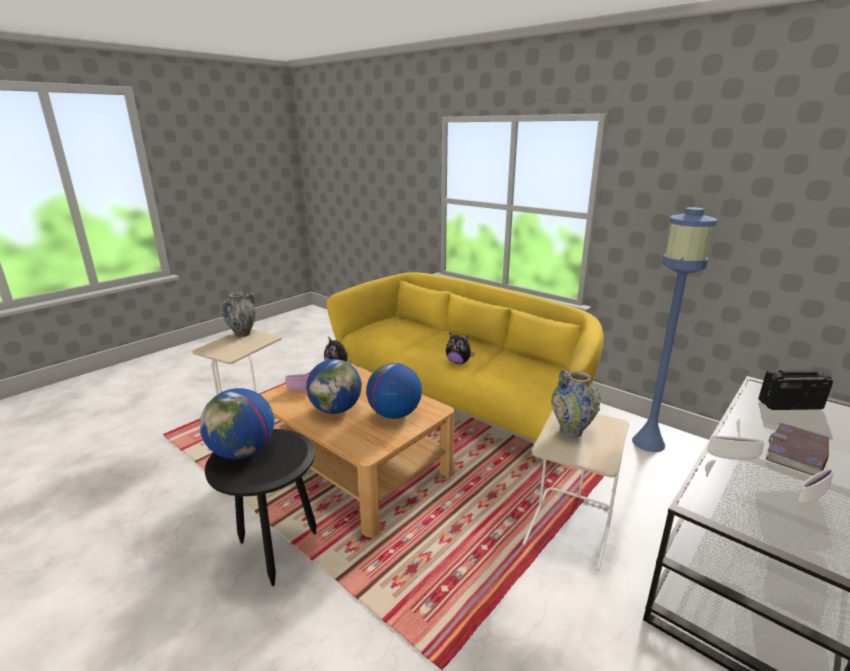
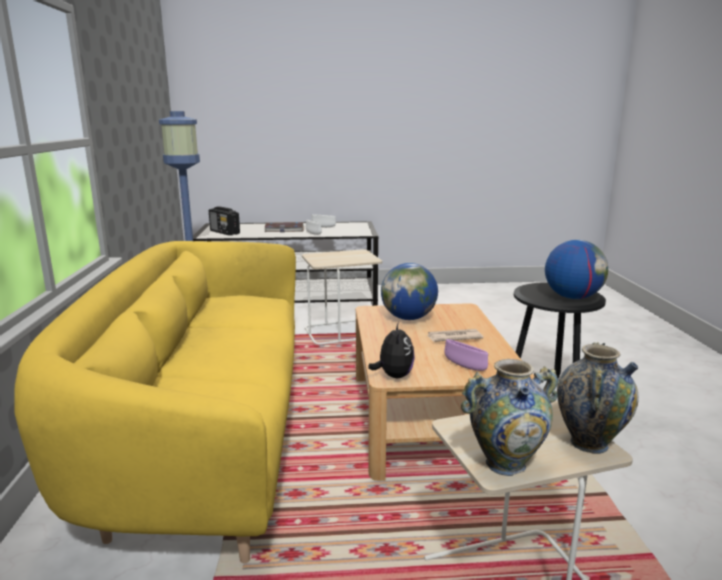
camera: 135 degrees left, 5 degrees down
globe [306,359,362,414] -> newspaper [426,329,484,342]
plush toy [446,333,475,364] -> none
vase [552,369,601,438] -> vase moved to [557,342,639,454]

